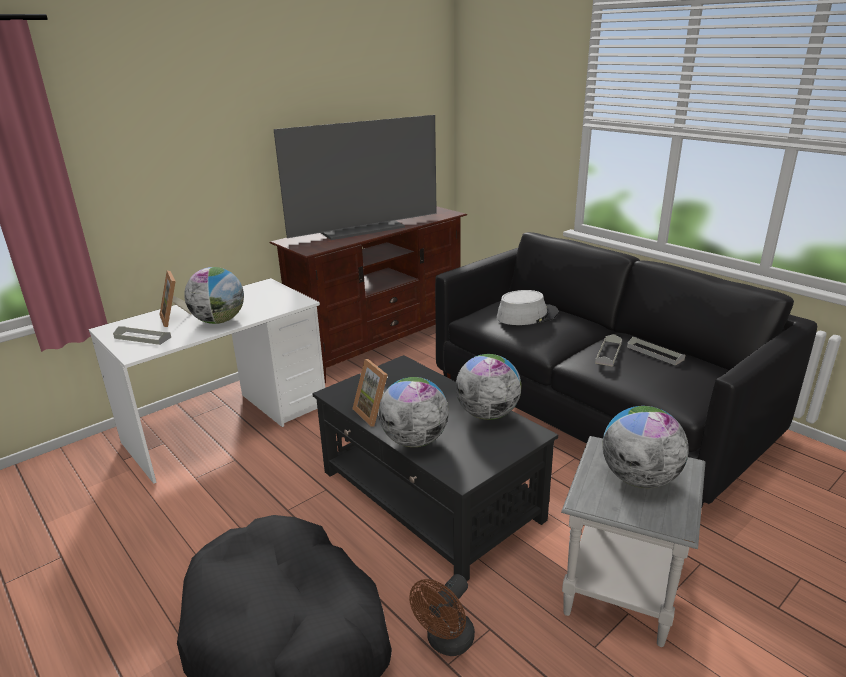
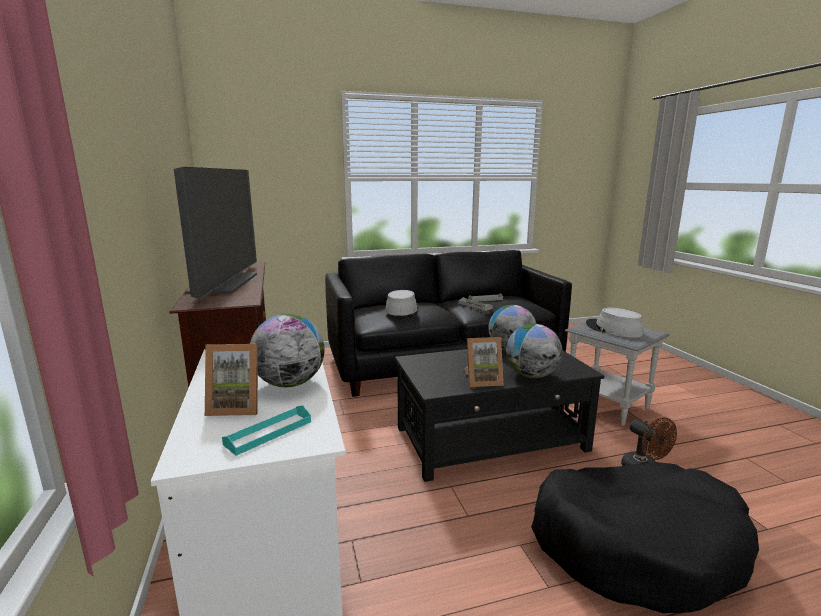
camera: 65 degrees left, 10 degrees down
grey tray [113,326,171,345] -> turquoise tray [222,406,311,456]
globe [602,406,689,488] -> grey hat [586,308,643,338]

